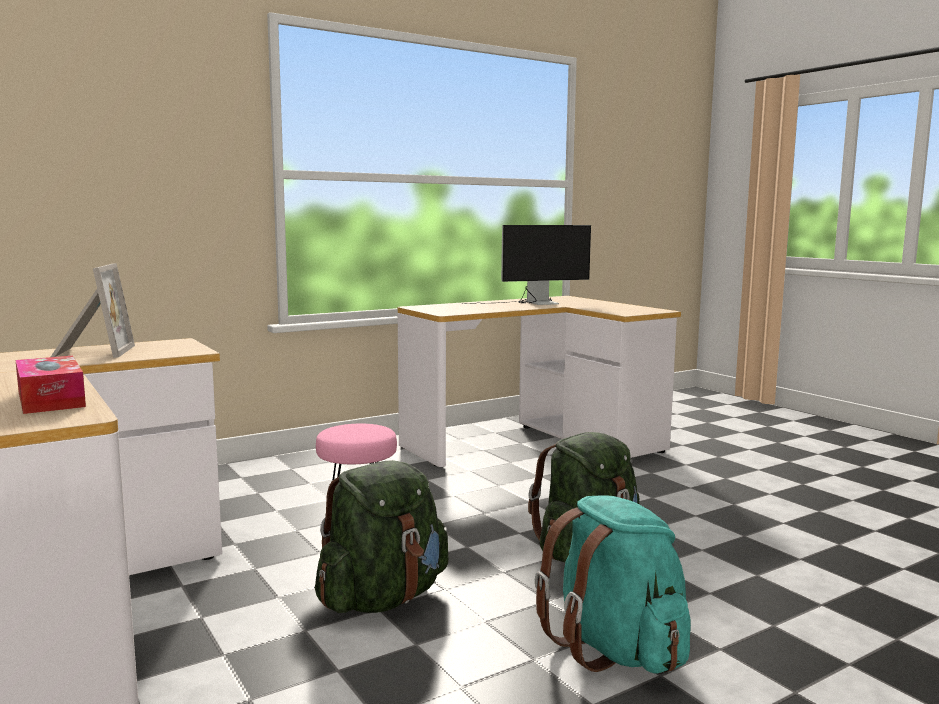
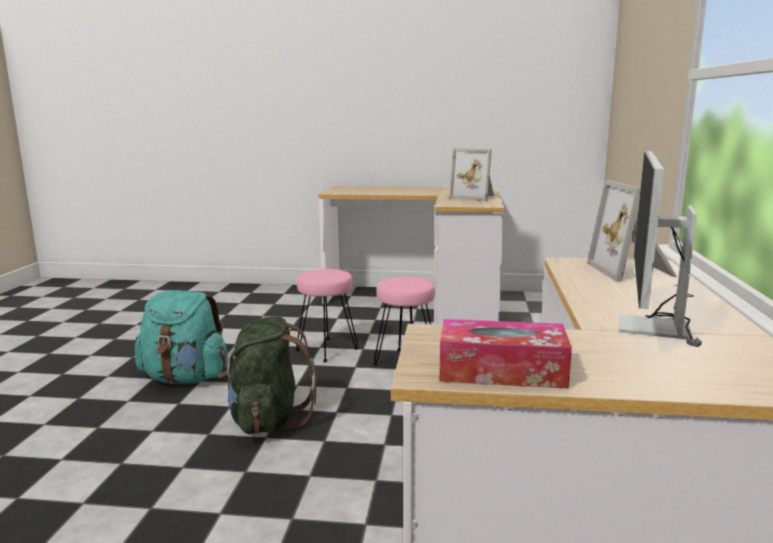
camera: 130 degrees right, 5 degrees up
tissue box [16,356,86,414] -> tissue box moved to [439,319,572,389]
green backpack [315,460,448,613] -> pink stool [296,269,359,362]
none -> picture frame [587,180,677,282]

